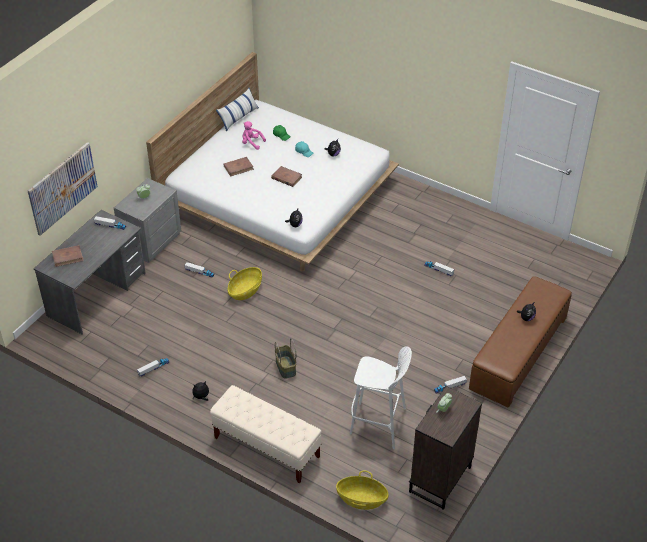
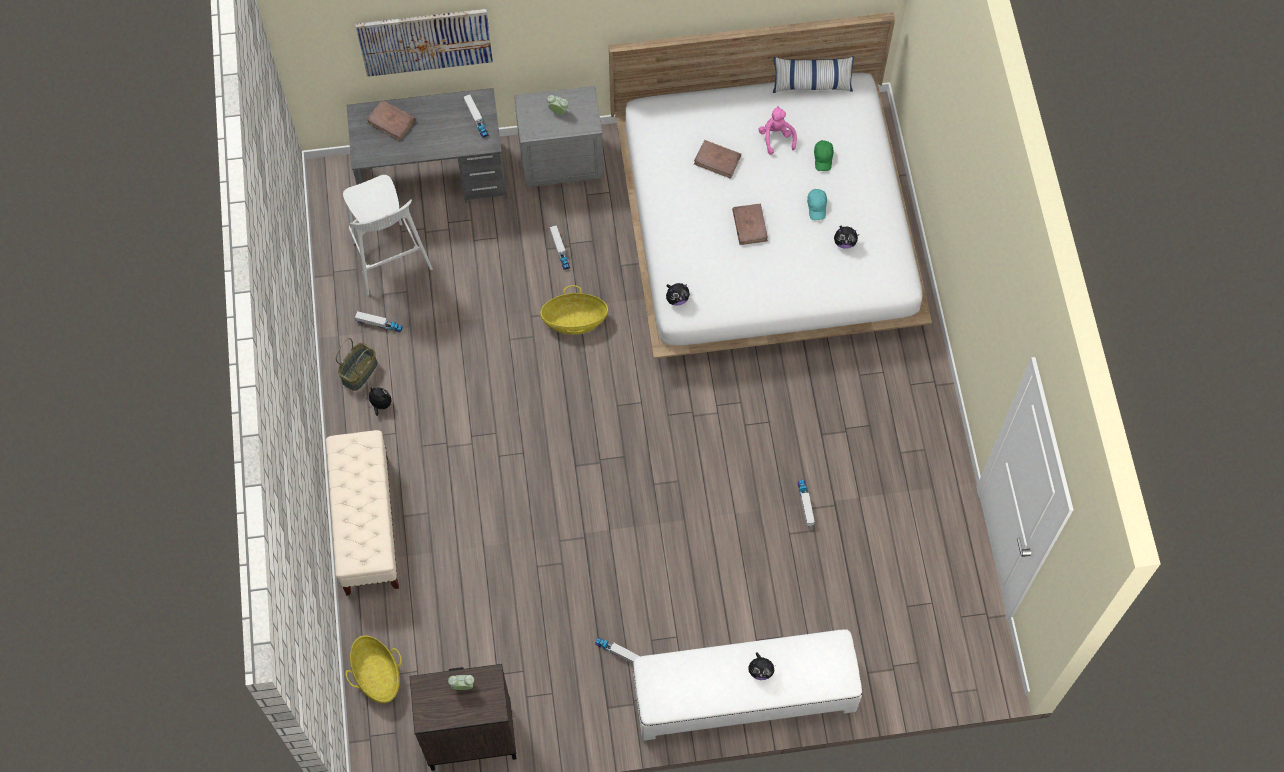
camera: 50 degrees right, 20 degrees up
basket [275,338,296,379] -> basket moved to [336,338,378,391]
white stool [350,346,412,449] -> white stool moved to [343,175,433,295]
brown bench [469,276,572,407] -> white bench [633,629,862,741]

